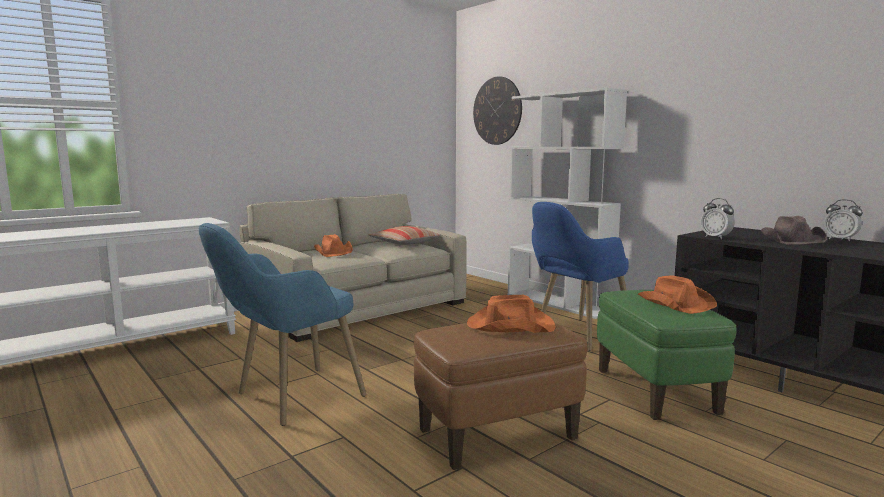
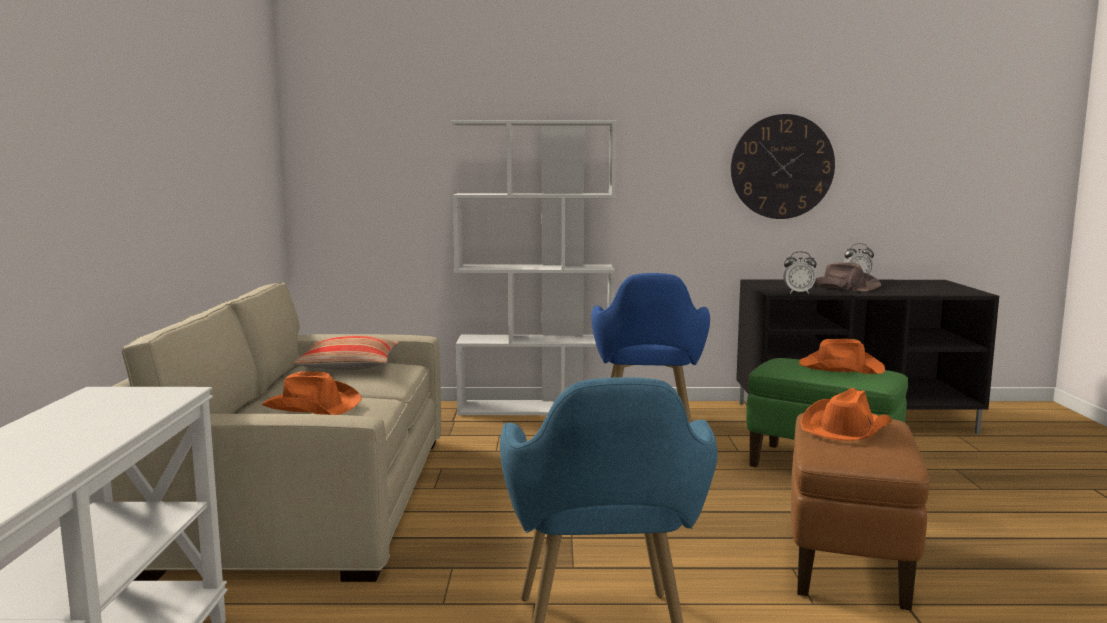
camera: 50 degrees left, 0 degrees up
wall clock [473,76,522,145] -> wall clock moved to [731,114,835,219]

